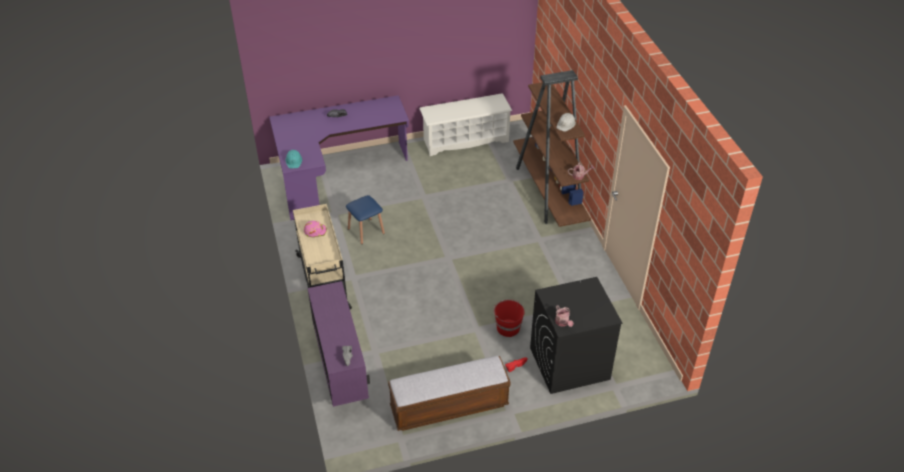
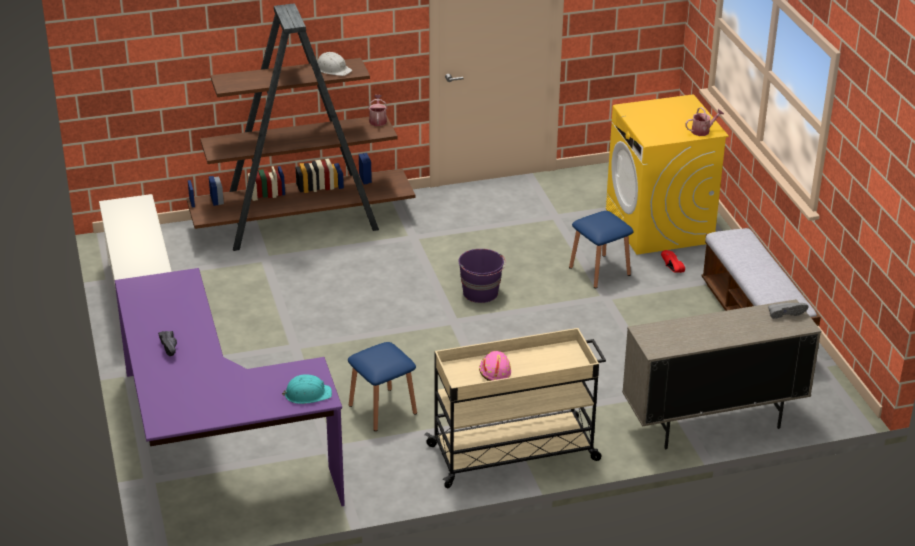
camera: 90 degrees left, 10 degrees down
purple cabinet [308,281,370,407] -> beige cabinet [622,299,821,449]
red bucket [493,299,525,337] -> blue stool [569,211,633,288]
black washing machine [530,277,622,394] -> yellow washing machine [606,94,729,255]
none -> purple bucket [458,249,506,303]

